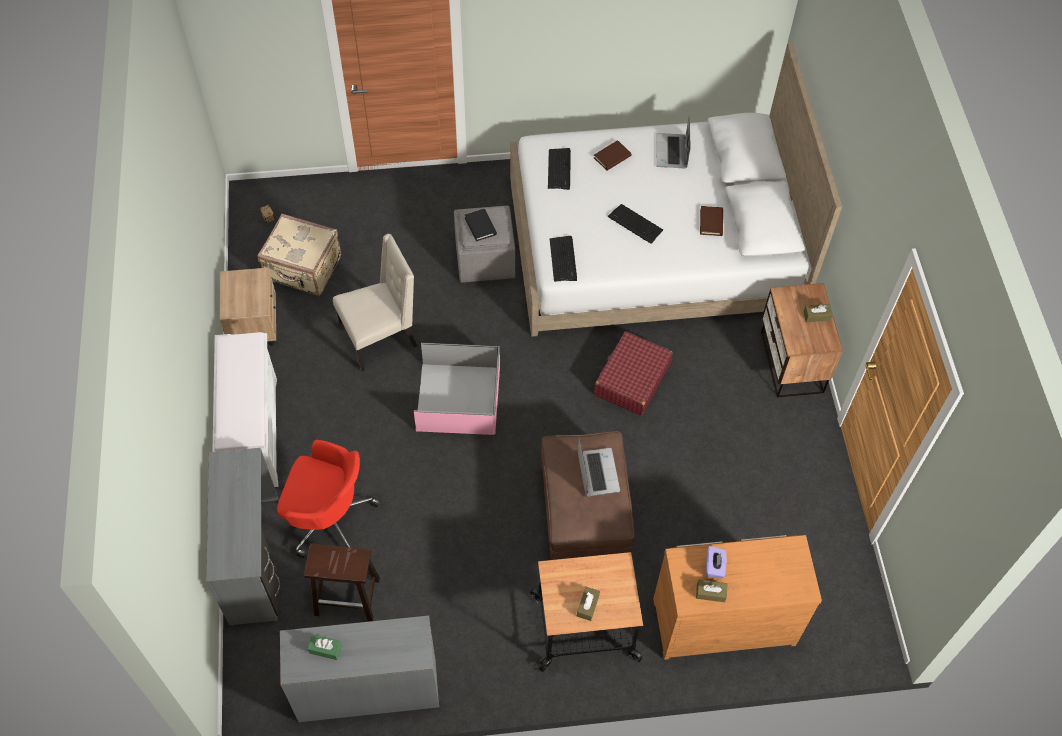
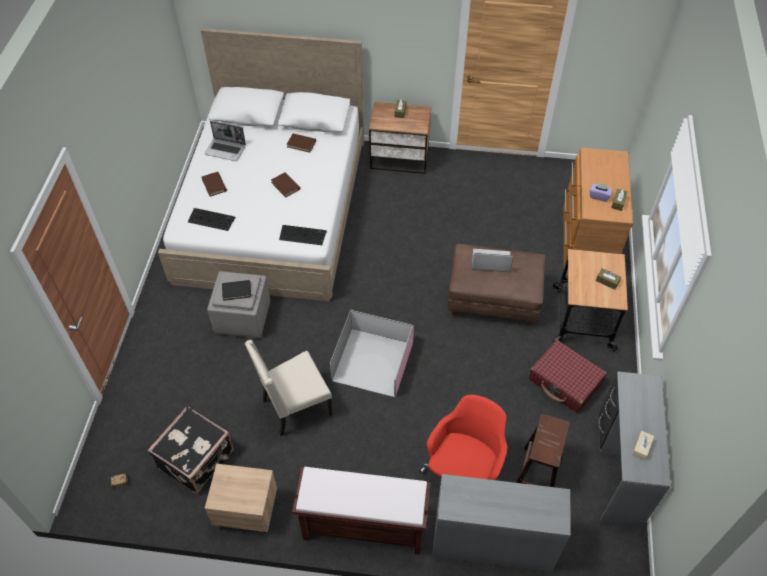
camera: 75 degrees left, 5 degrees down
white bench [212,332,278,487] -> brown bench [292,467,431,555]
beige suitcase [258,214,341,296] -> black suitcase [148,406,234,494]
green tissue box [307,634,342,660] -> beige tissue box [632,431,654,461]
beige chair [333,234,417,372] -> beige chair turned 105 degrees counterclockwise [245,340,332,436]
red suitcase [594,331,673,416] -> red suitcase moved to [529,340,606,413]
keyboard [608,204,663,244] -> brown book [271,172,300,198]

